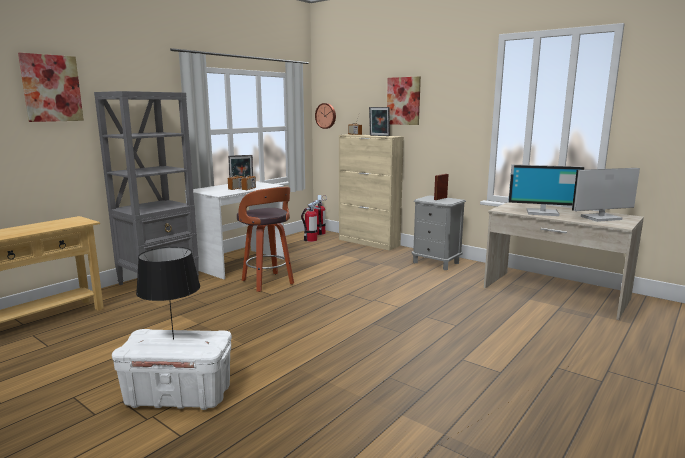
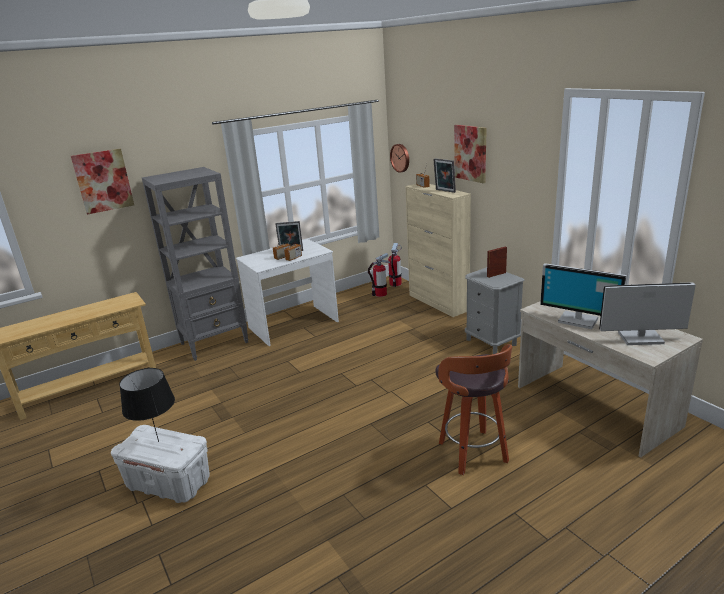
camera: 20 degrees right, 10 degrees up
stool [237,187,294,292] -> stool moved to [435,344,512,475]

